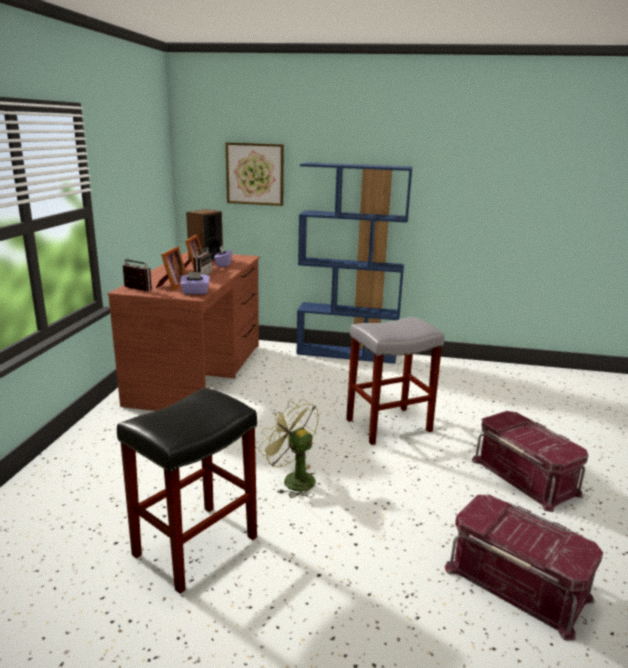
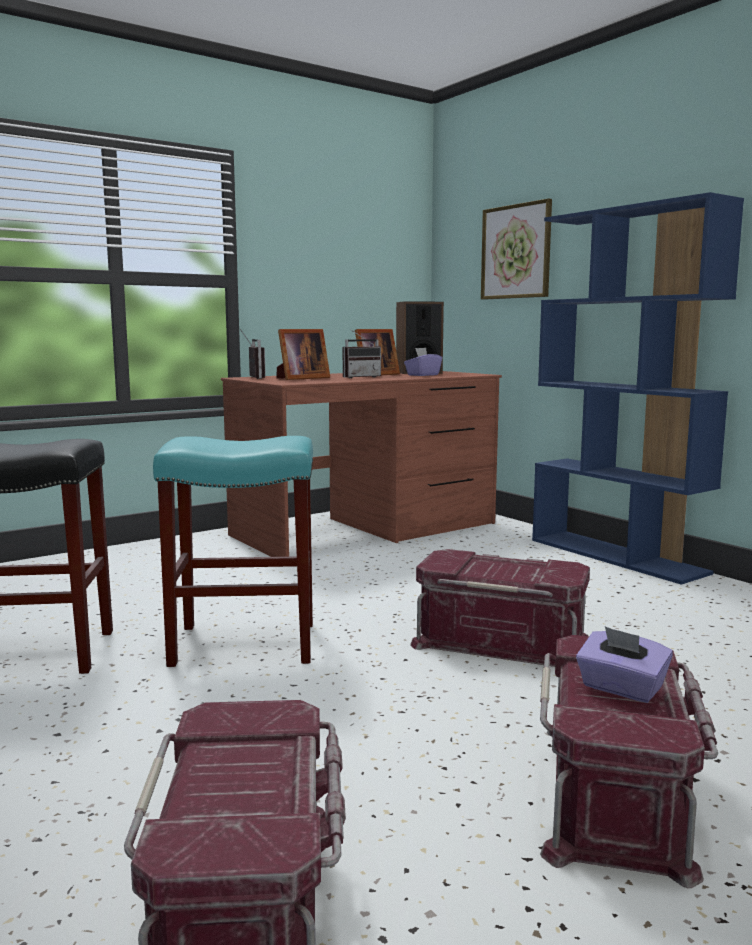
camera: 45 degrees right, 10 degrees down
purple tissue box [180,272,210,294] -> purple tissue box moved to [576,626,673,703]
green fan [259,399,319,498] -> turquoise stool [153,436,313,667]
grey stool [346,317,444,445] -> red storage box [410,549,590,667]

